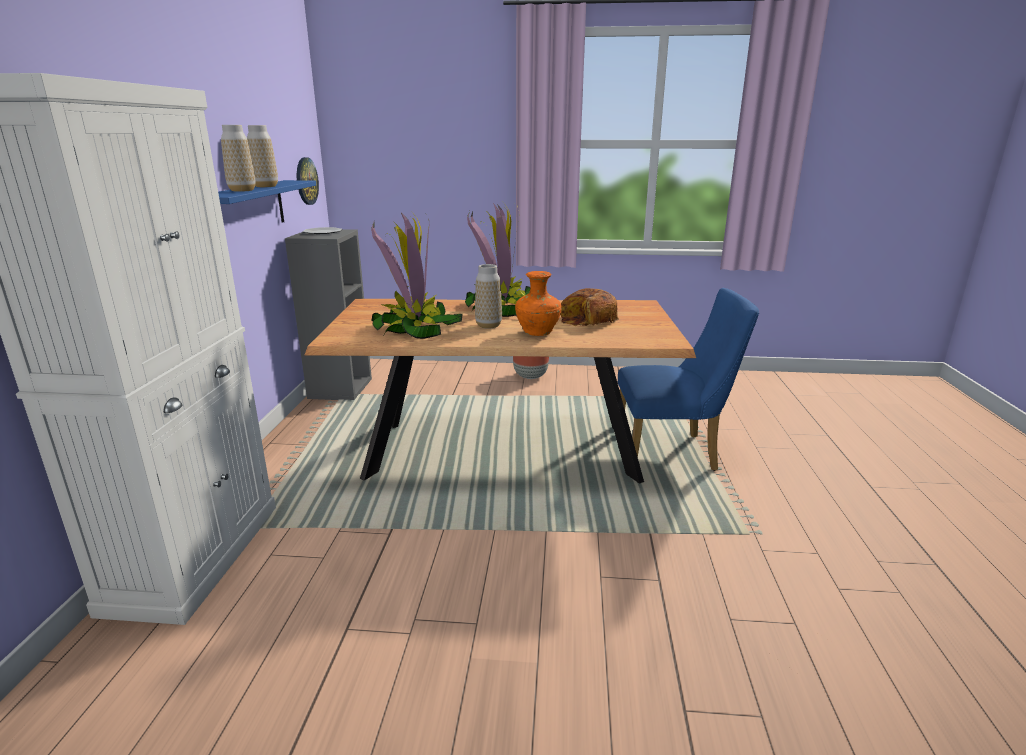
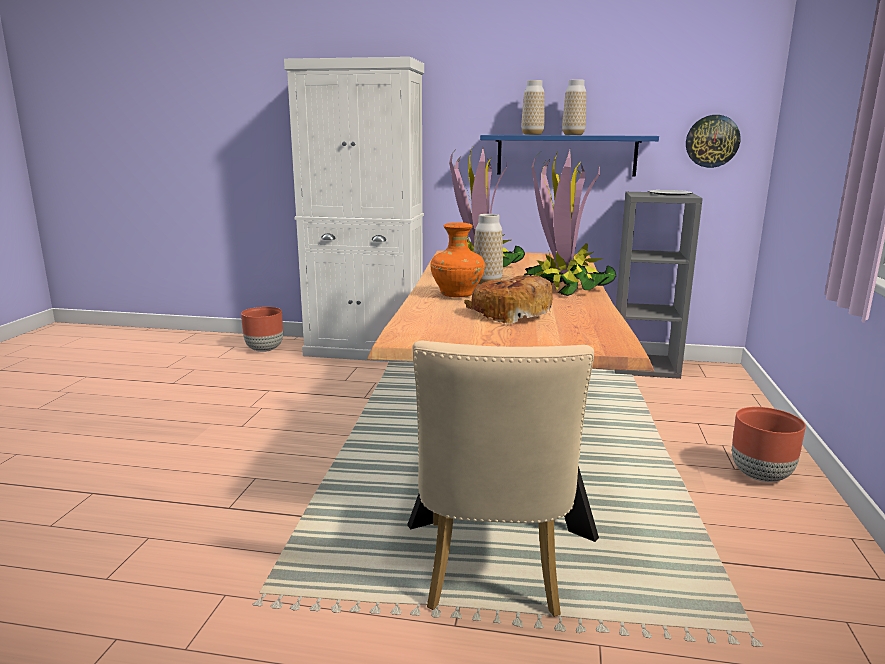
camera: 95 degrees right, 5 degrees down
blue chair [618,288,759,471] -> beige chair [412,341,594,617]
none -> brown planter [241,307,283,352]

